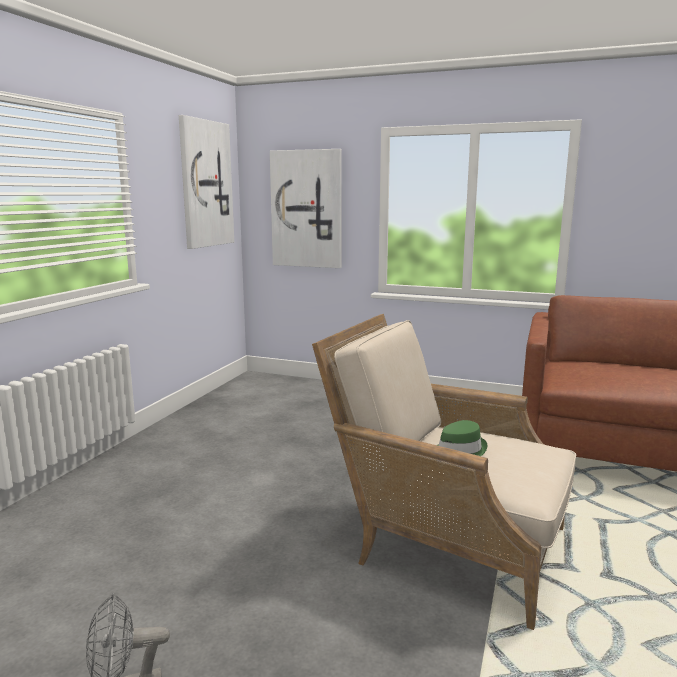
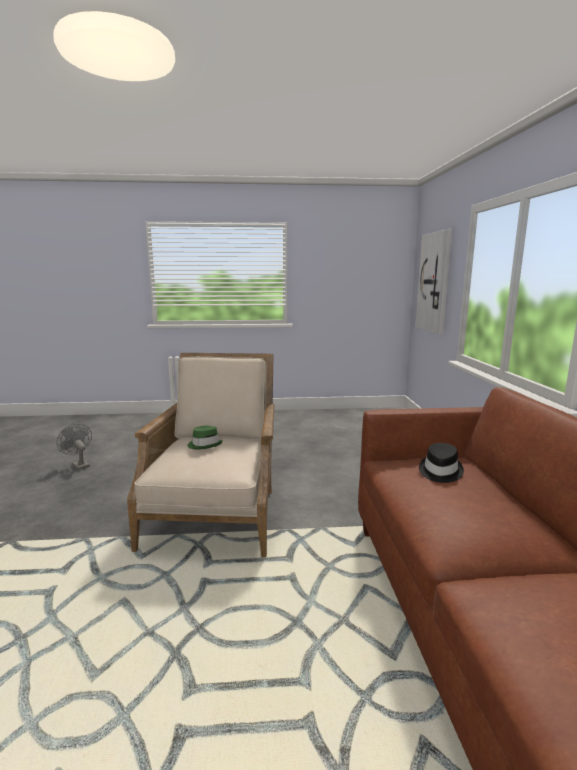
camera: 65 degrees right, 0 degrees up
picture [179,115,234,249] -> none
none -> black hat [419,443,464,483]

